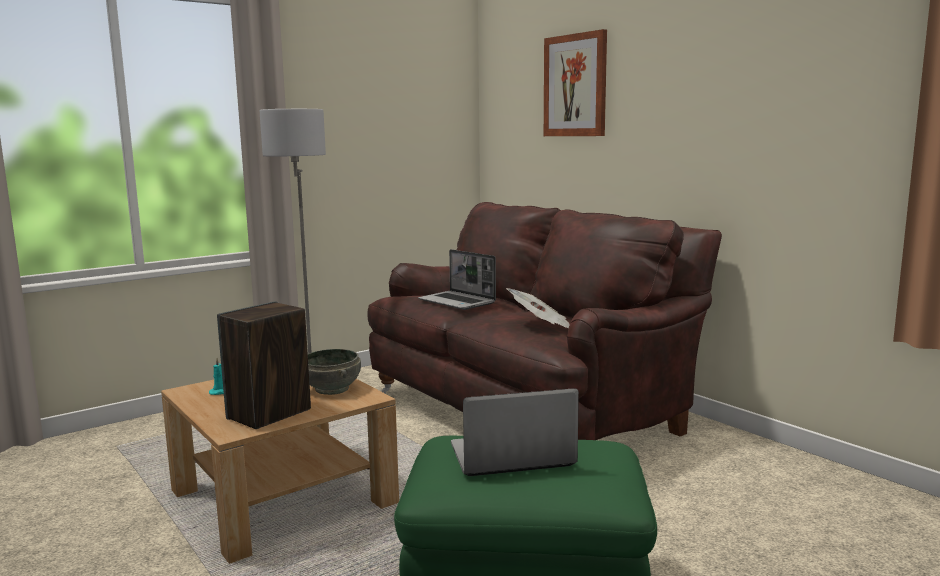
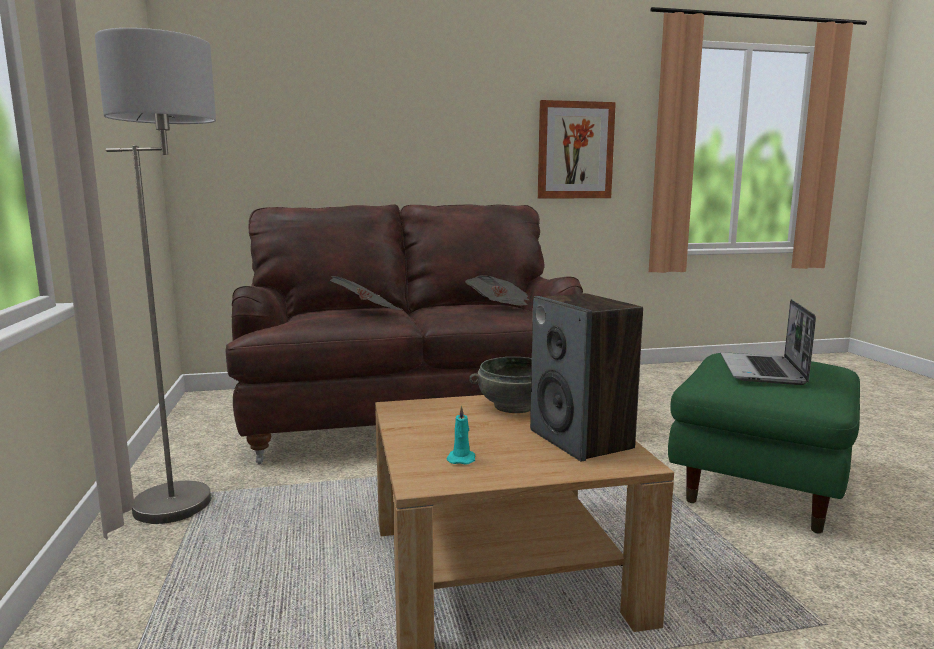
camera: 65 degrees left, 0 degrees up
laptop [418,249,496,310] -> newspaper [330,276,403,310]
picture [544,29,607,136] -> picture moved to [538,100,616,198]

